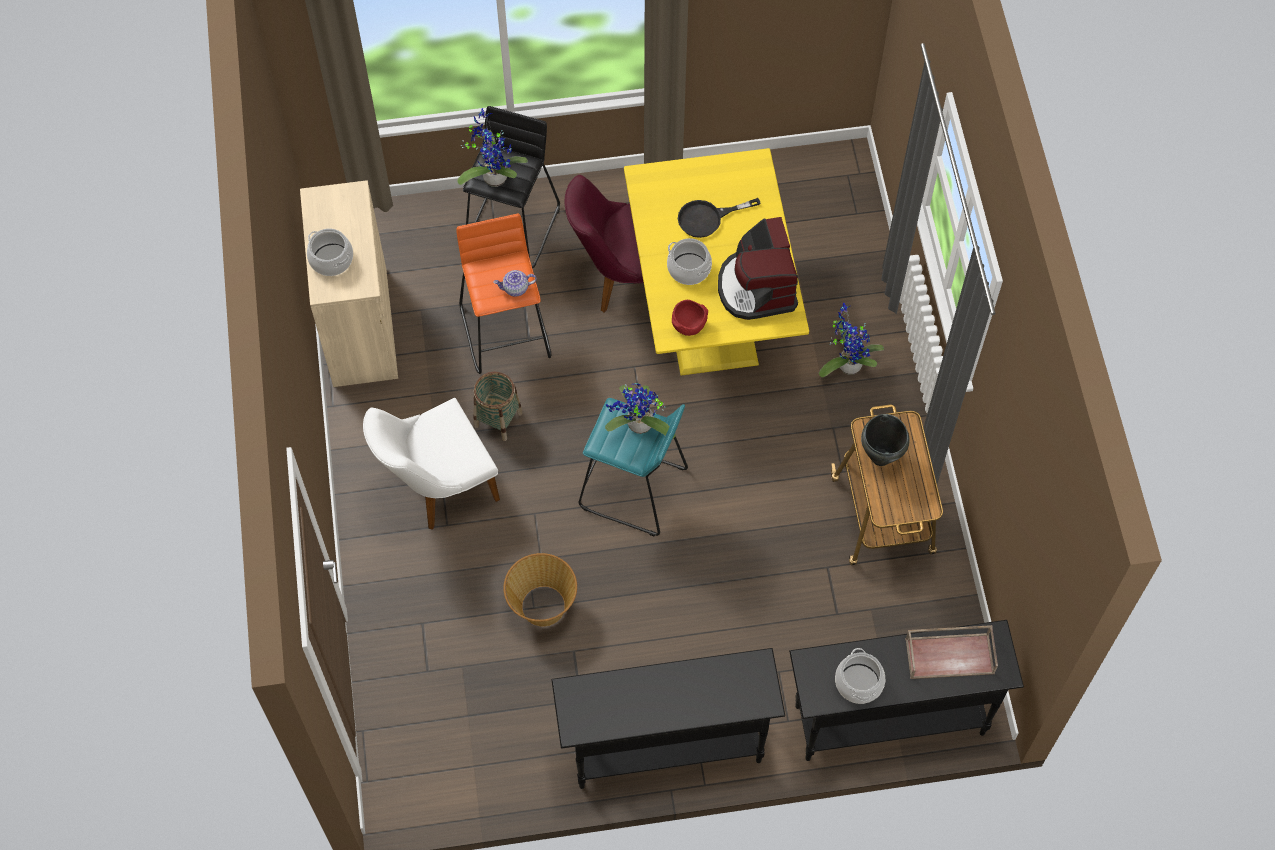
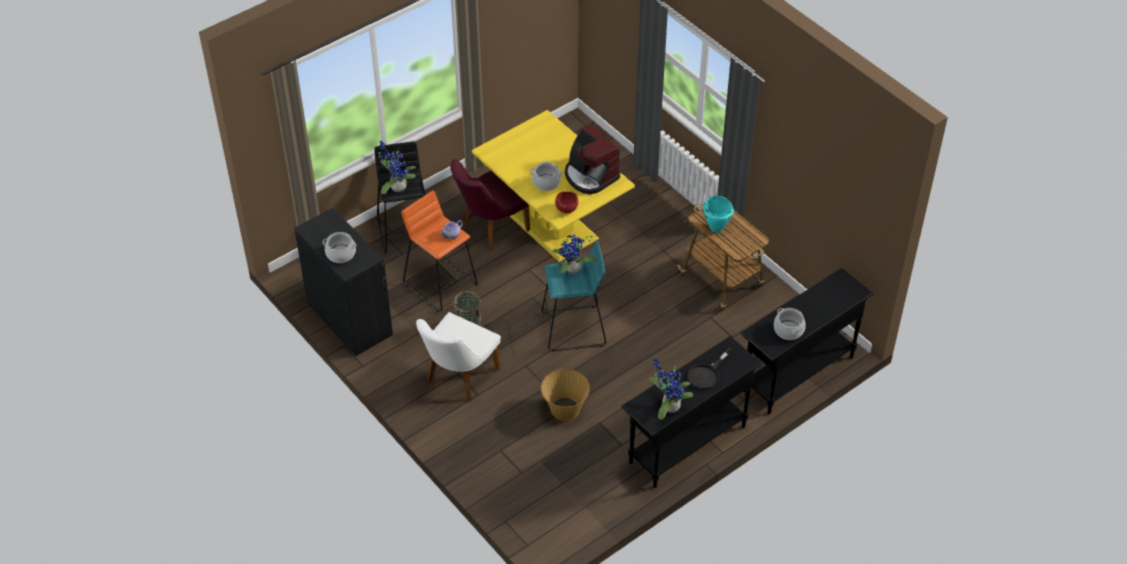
camera: 30 degrees left, 15 degrees down
beige cabinet [300,180,398,387] -> black cabinet [294,208,393,356]
black frying pan [678,198,761,238] -> black frying pan moved to [687,348,733,389]
potted plant [819,303,884,377] -> potted plant moved to [650,359,693,420]
black cooking pot [861,414,910,466] -> turquoise cooking pot [703,196,734,233]
brown tray [905,625,998,679] -> none

